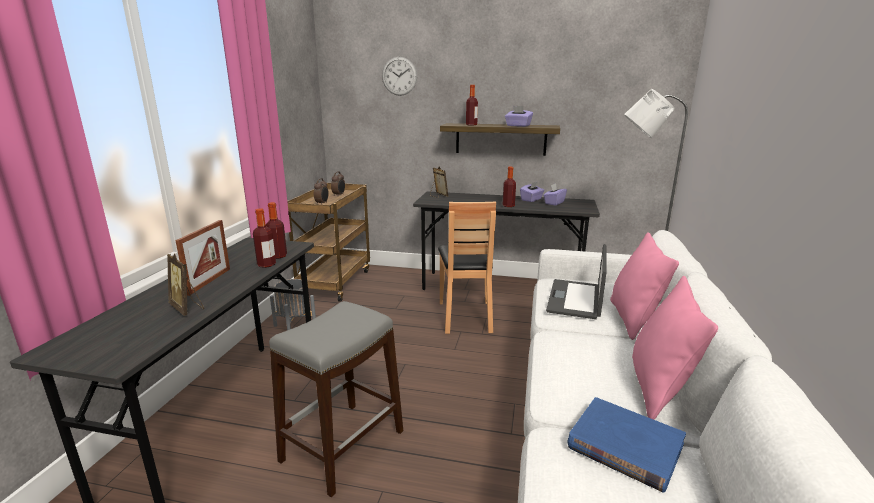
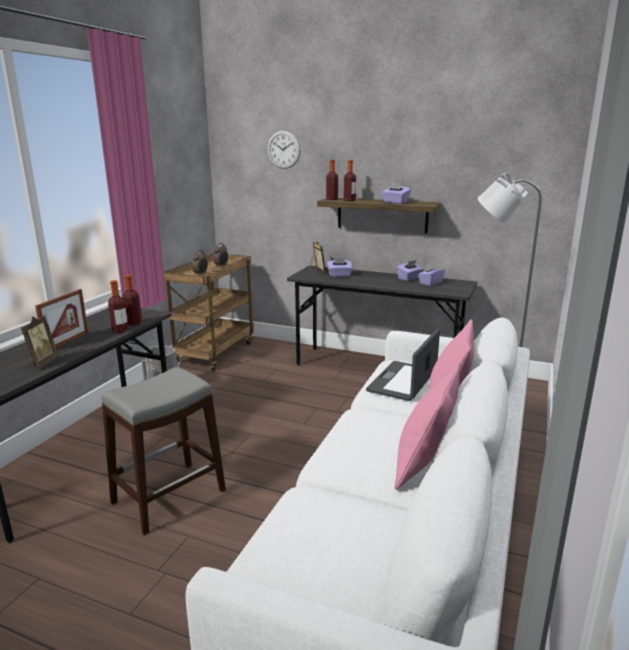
camera: 10 degrees right, 0 degrees up
picture frame [167,253,204,316] -> picture frame turned 135 degrees counterclockwise [21,315,58,369]
brown chair [438,202,496,334] -> none
bottle [503,167,516,207] -> bottle moved to [326,160,338,200]
blue book [568,397,686,492] -> none
none -> purple tissue box [327,258,352,277]

